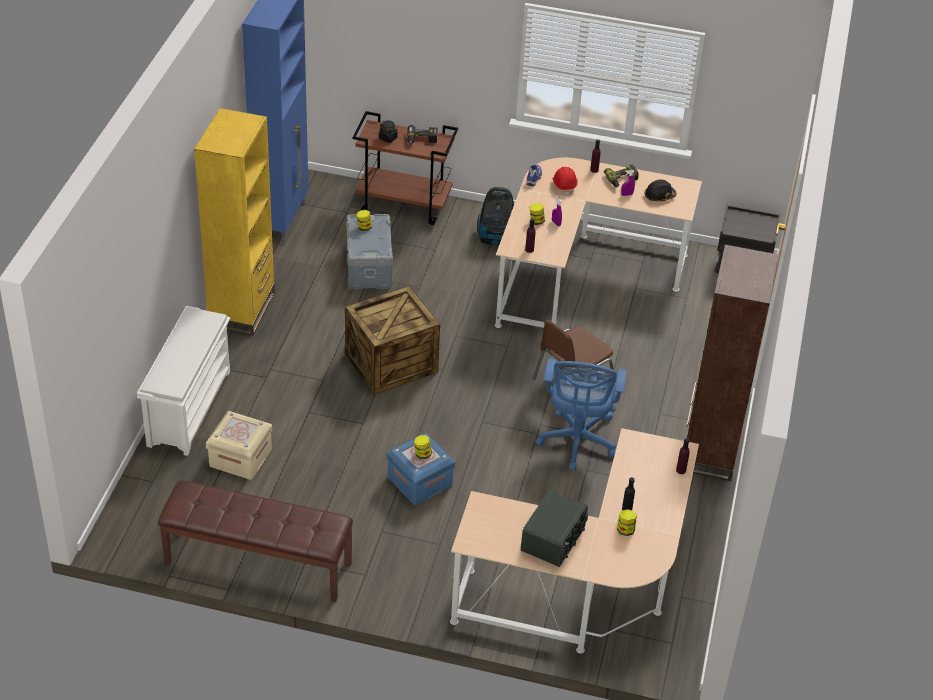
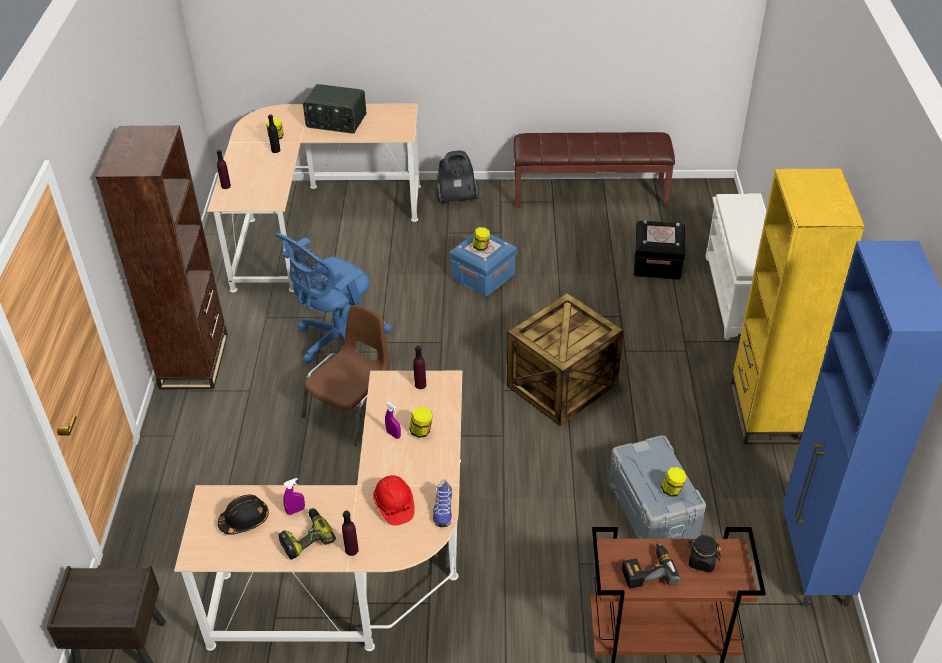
camera: 170 degrees right, 0 degrees up
beige storage box [206,411,272,480] -> black storage box [634,221,685,279]
vacuum cleaner [477,187,514,246] -> vacuum cleaner moved to [436,151,479,205]
radio [521,490,588,567] -> radio turned 90 degrees counterclockwise [303,84,366,134]
blue office chair [535,359,627,471] -> blue office chair turned 135 degrees counterclockwise [275,233,392,364]

